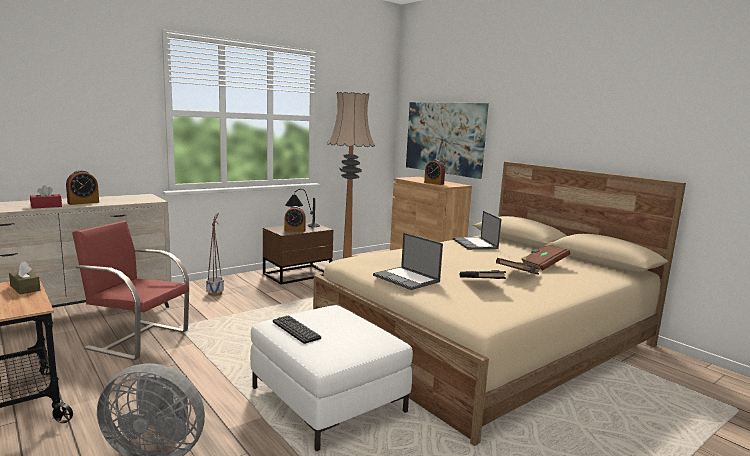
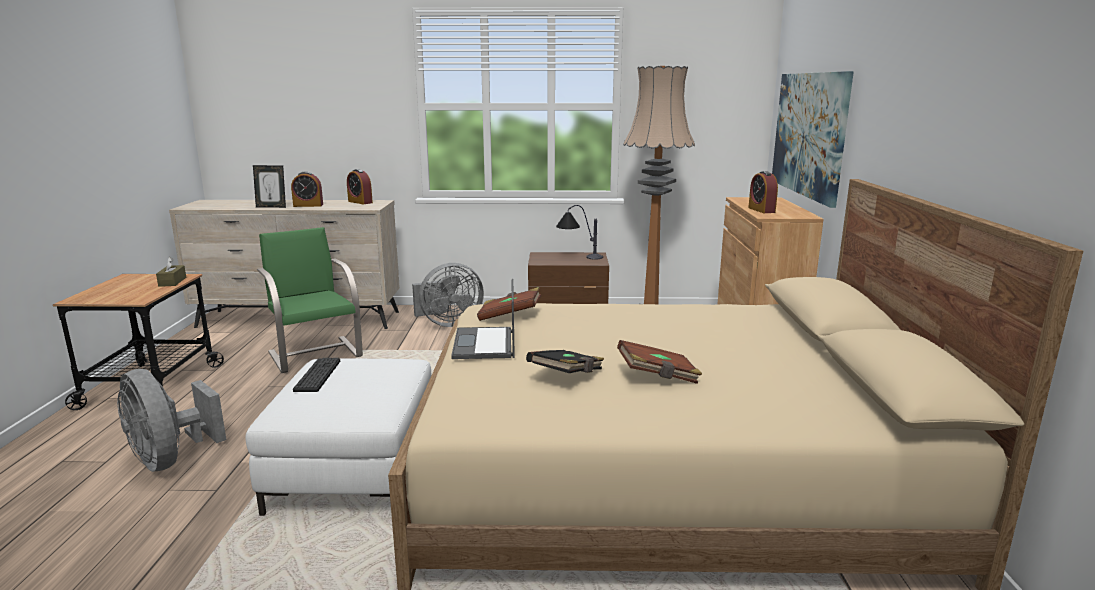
camera: 40 degrees right, 5 degrees up
red tissue box [30,185,62,209] -> picture frame [253,165,286,208]
red chair [72,220,189,361] -> green chair [257,227,363,373]
planter [206,213,224,296] -> grey fan [412,263,484,327]
alarm clock [285,206,306,232] -> alarm clock moved to [347,169,373,204]
laptop [453,211,502,250] -> none
brown book [521,243,570,271] -> brown book moved to [477,287,541,321]

